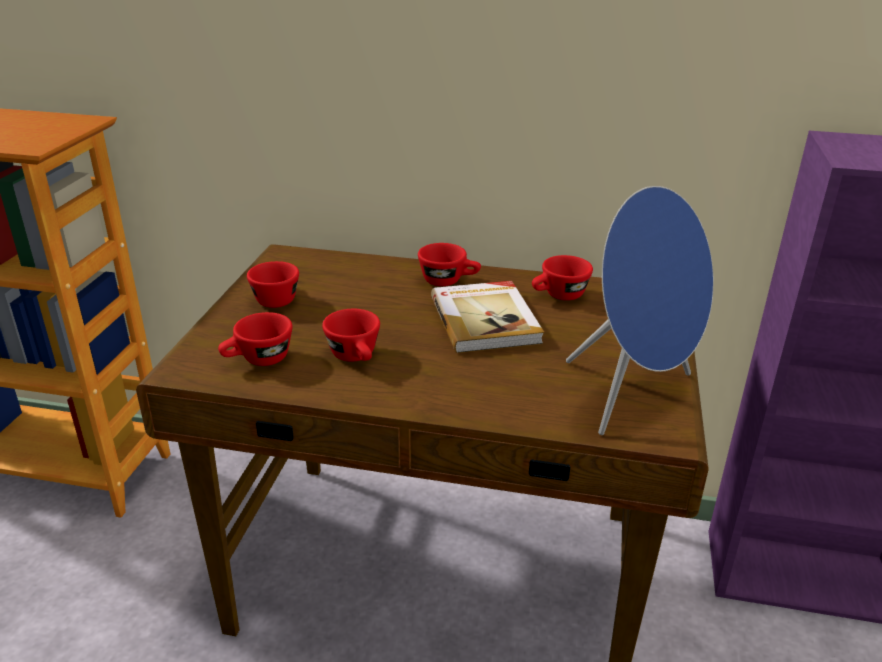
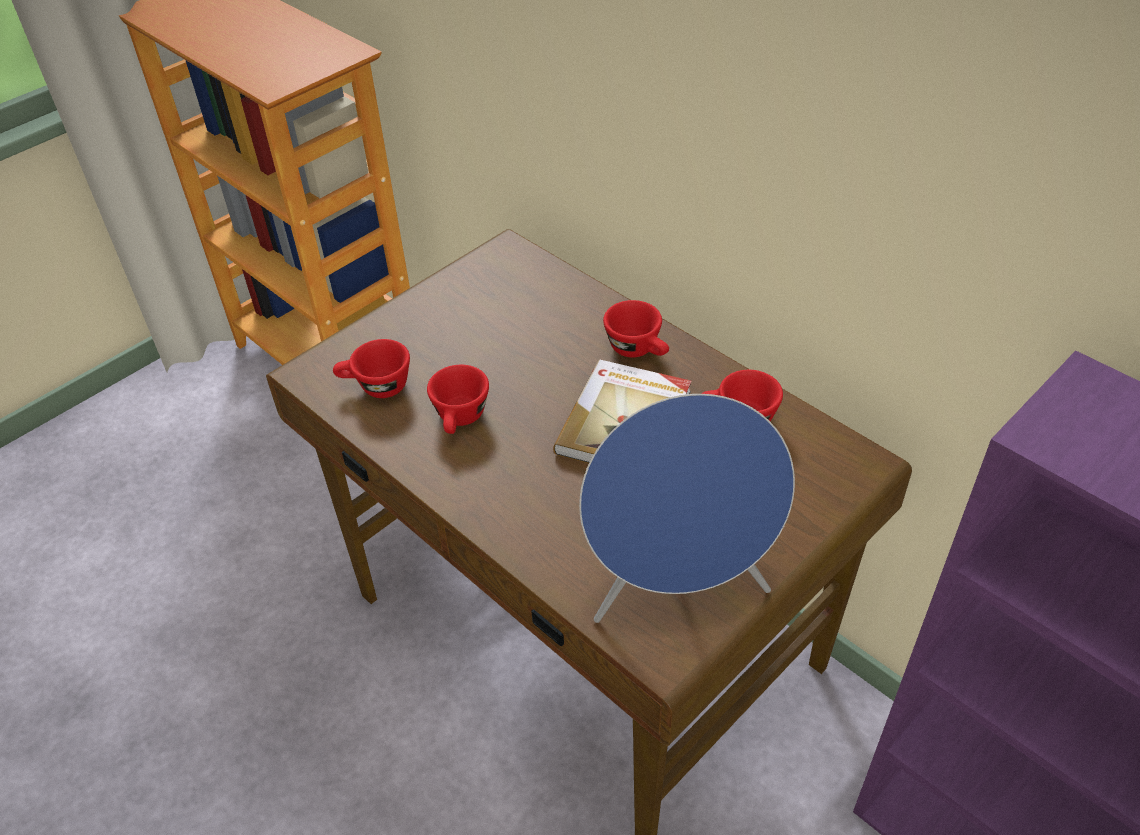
camera: 35 degrees right, 15 degrees up
red cup [247,261,299,308] -> none

